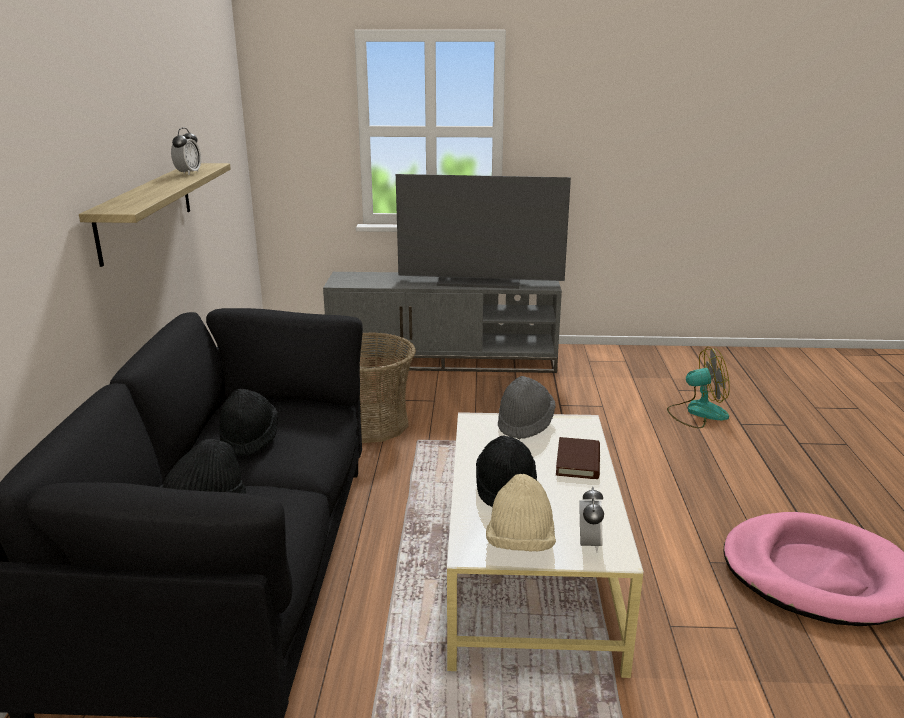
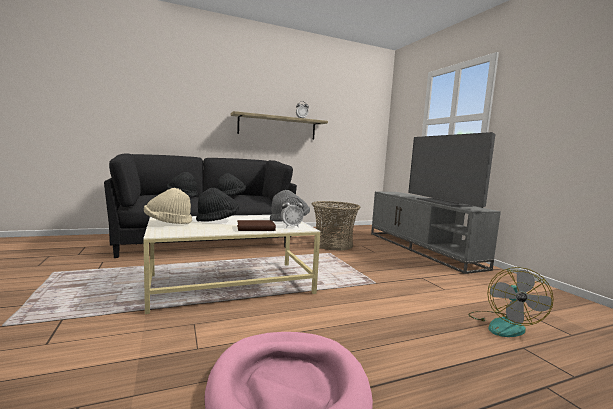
camera: 65 degrees right, 15 degrees down
alarm clock [579,487,604,553] -> alarm clock moved to [281,197,304,228]
fan [667,347,730,428] -> fan turned 45 degrees clockwise [468,267,554,337]

